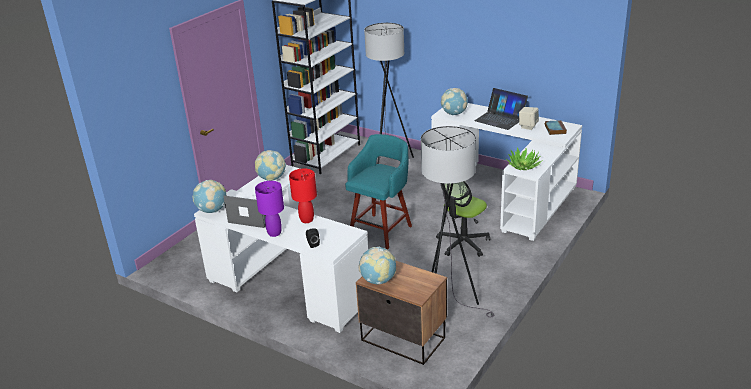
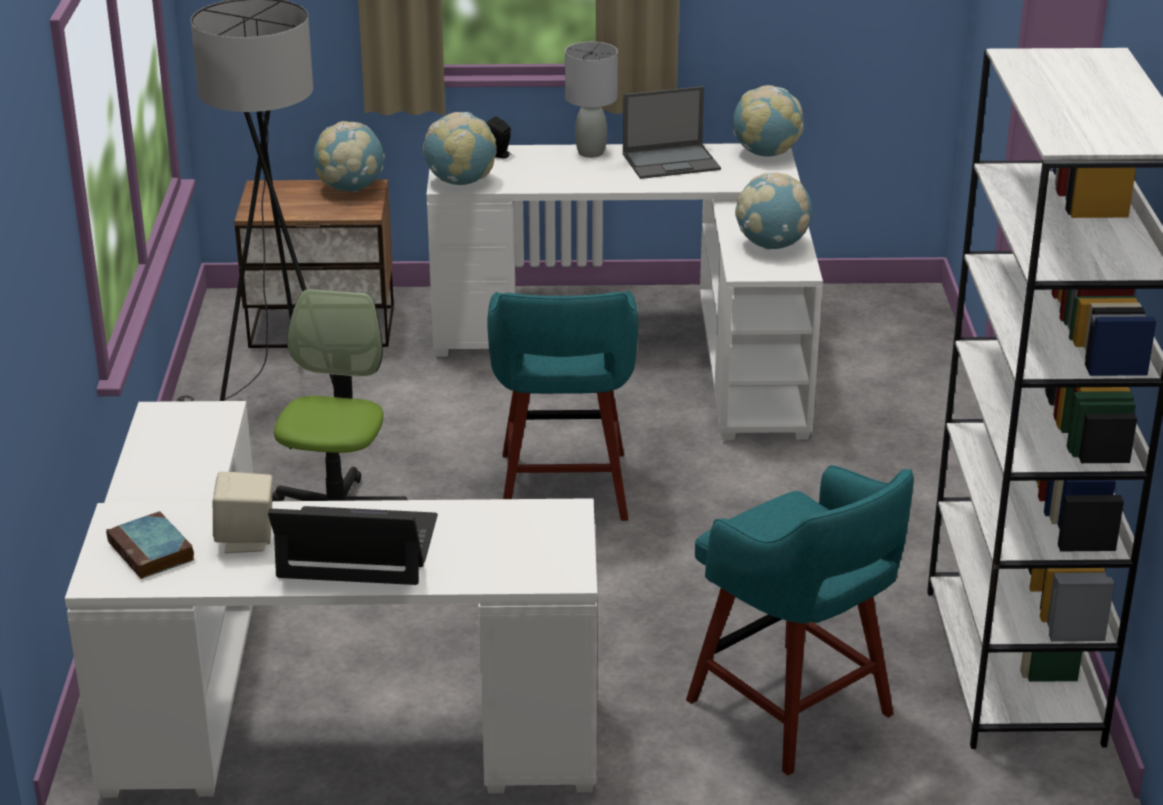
camera: 145 degrees right, 0 degrees up
purple table lamp [255,181,284,237] -> grey table lamp [565,42,618,158]
red table lamp [289,168,317,223] -> none
grey floor lamp [364,23,414,164] -> turquoise stool [686,465,914,775]
globe [441,88,468,115] -> globe moved to [423,112,497,185]
potted plant [506,147,543,170] -> none

